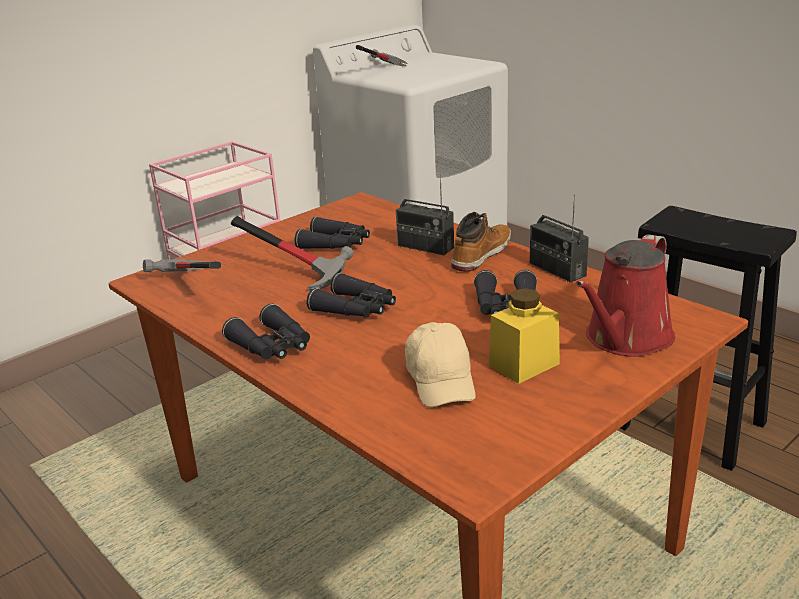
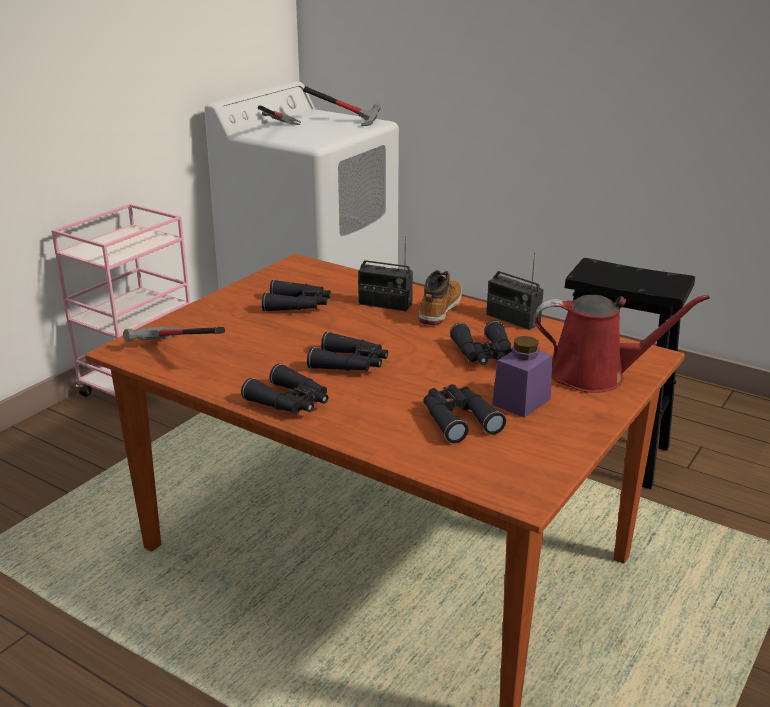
camera: 15 degrees left, 0 degrees up
hammer [231,216,354,291] -> hammer moved to [303,86,381,126]
beige cap [405,322,476,407] -> black binoculars [423,384,506,443]
yellow jar [488,288,560,384] -> purple jar [492,336,552,418]
red watering can [576,234,675,357] -> red watering can turned 105 degrees counterclockwise [535,294,710,393]

